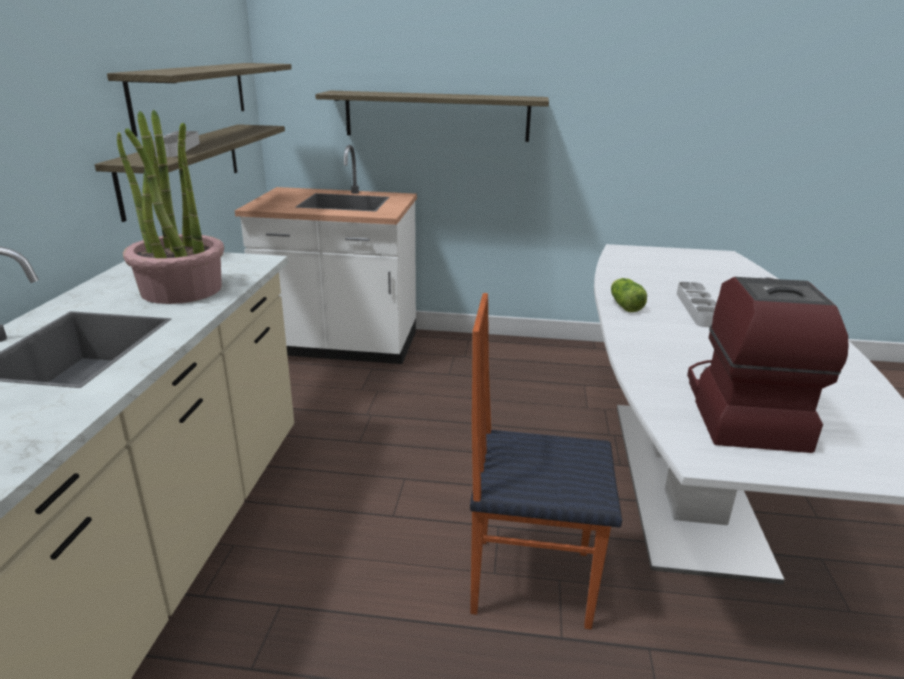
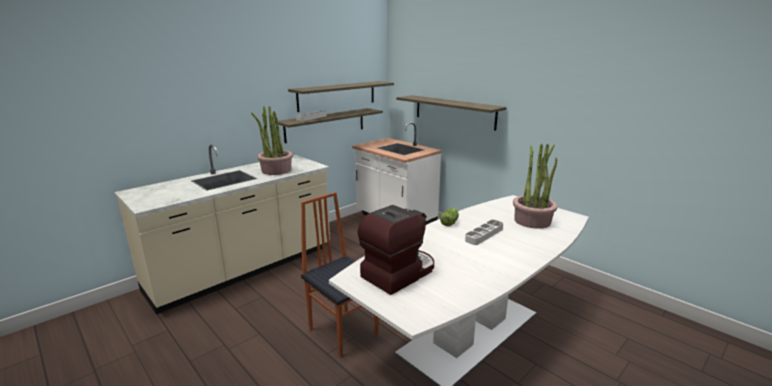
camera: 40 degrees right, 5 degrees down
none -> potted plant [513,144,557,229]

